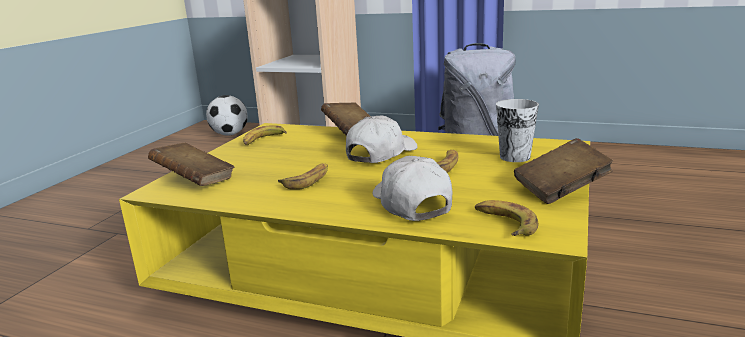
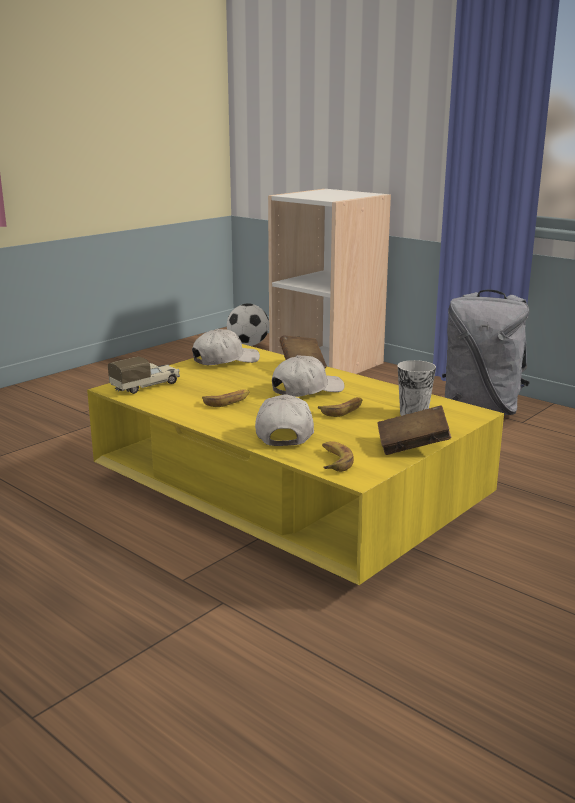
camera: 20 degrees right, 0 degrees up
brown book [148,142,234,186] -> toy truck [108,357,180,394]
banana [243,125,287,145] -> white cap [192,329,260,365]

